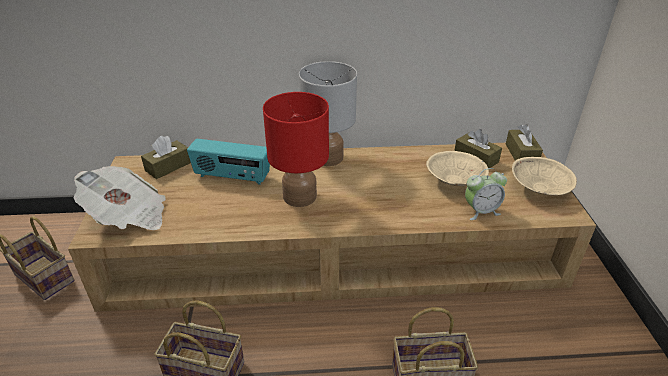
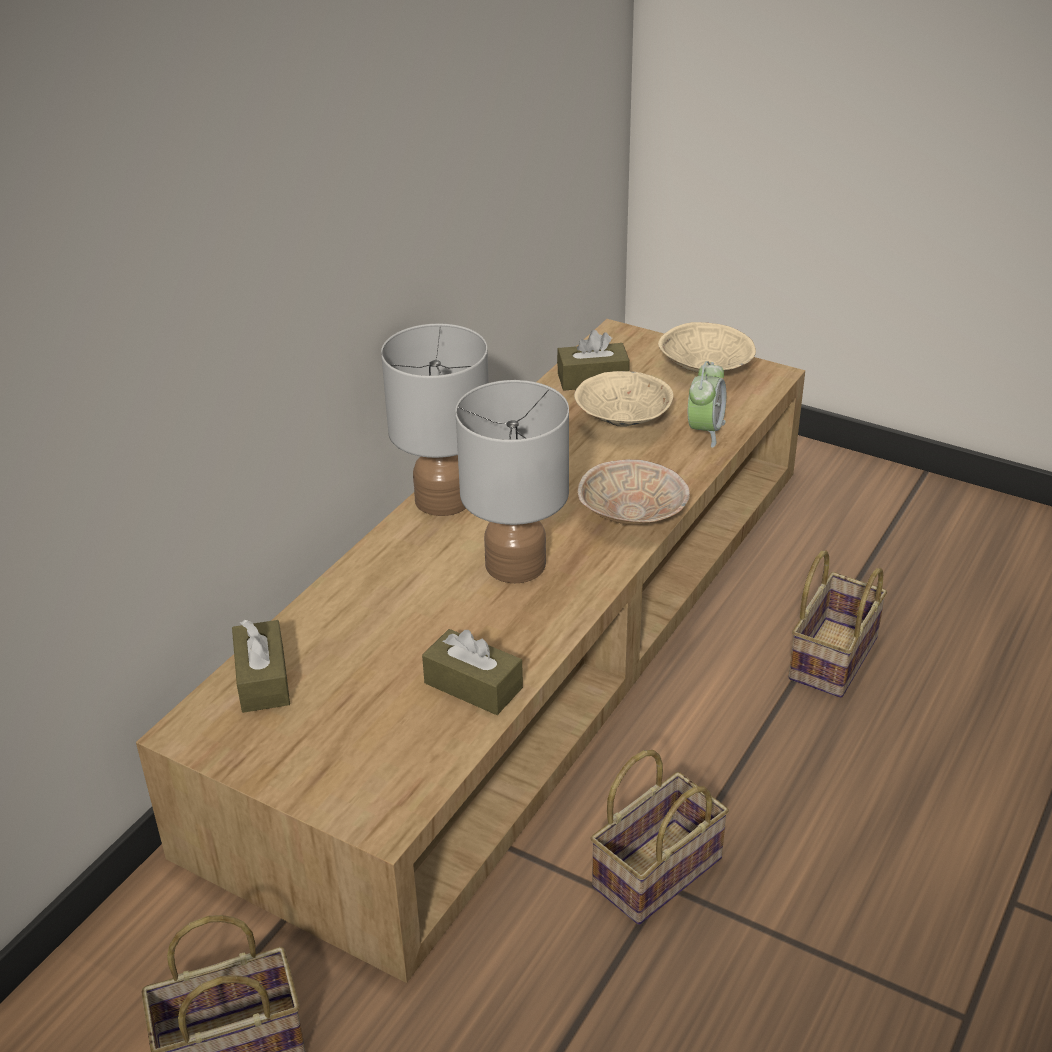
camera: 55 degrees left, 0 degrees up
newspaper [74,166,166,230] -> none
radio [187,139,270,185] -> none
red table lamp [263,92,329,207] -> grey table lamp [455,380,569,583]
brown tissue box [506,124,543,161] -> brown tissue box moved to [422,629,523,715]
none -> beige bowl [578,459,690,525]

